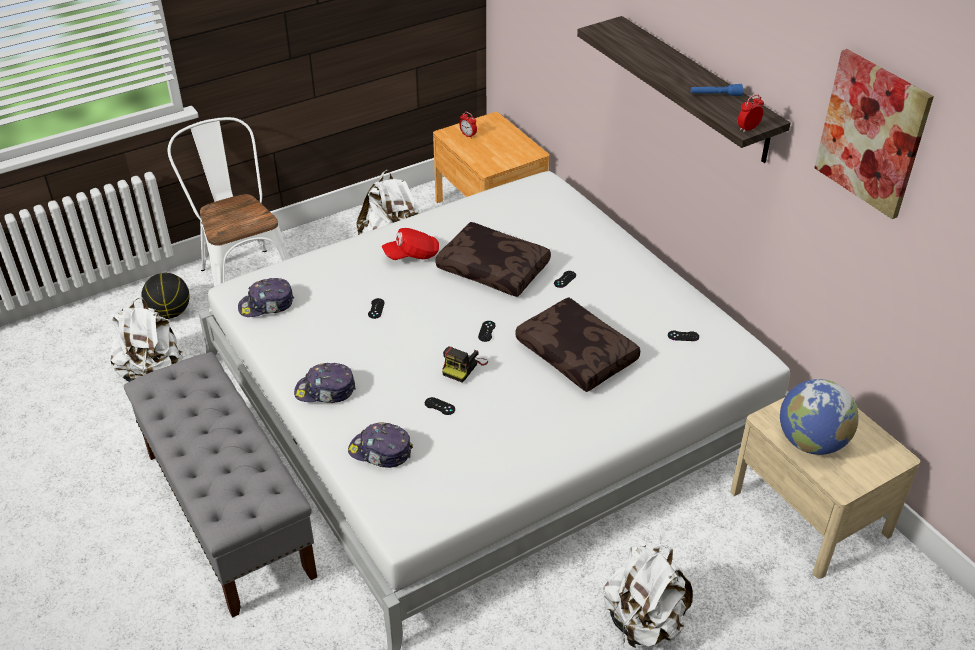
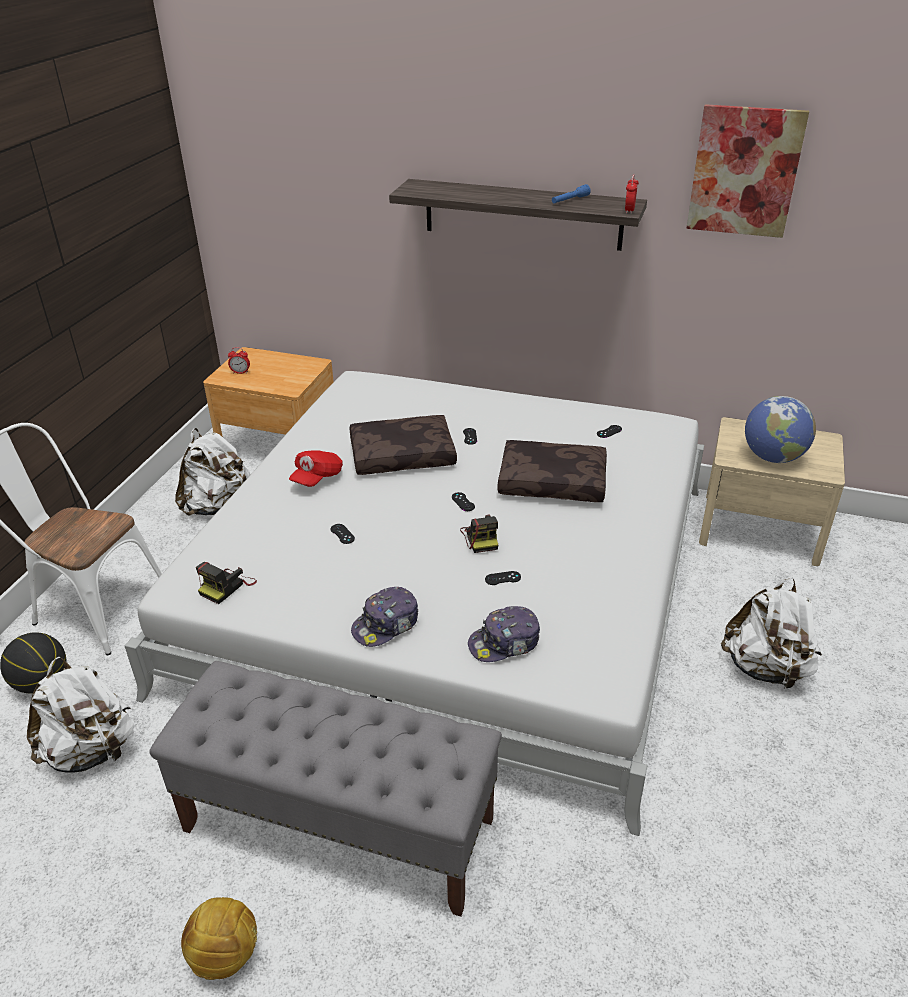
camera: 40 degrees left, 5 degrees down
cap [238,278,294,317] -> camera [196,562,257,604]
none -> football [181,897,257,980]

